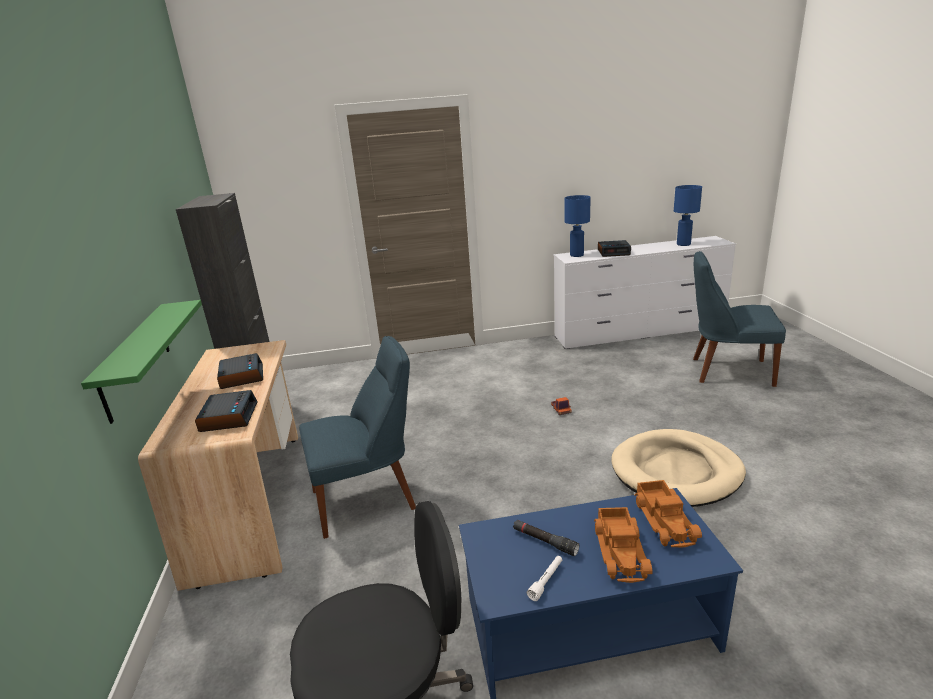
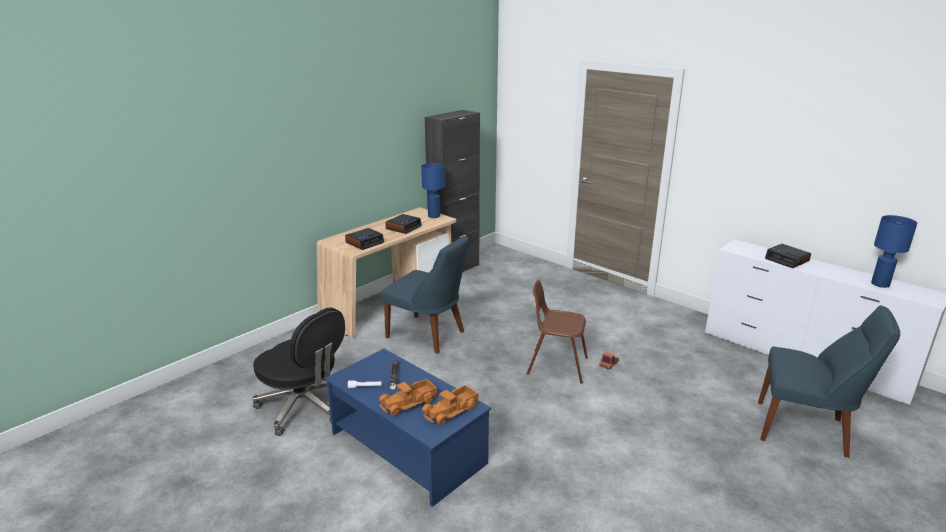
camera: 50 degrees right, 0 degrees up
green shelf [81,300,202,424] -> none
blue table lamp [564,195,591,257] -> blue table lamp moved to [421,163,445,218]
beige dog bed [611,429,746,507] -> none
blue chair [693,251,786,387] -> blue chair turned 135 degrees clockwise [758,305,900,458]
none -> brown chair [527,280,588,384]

